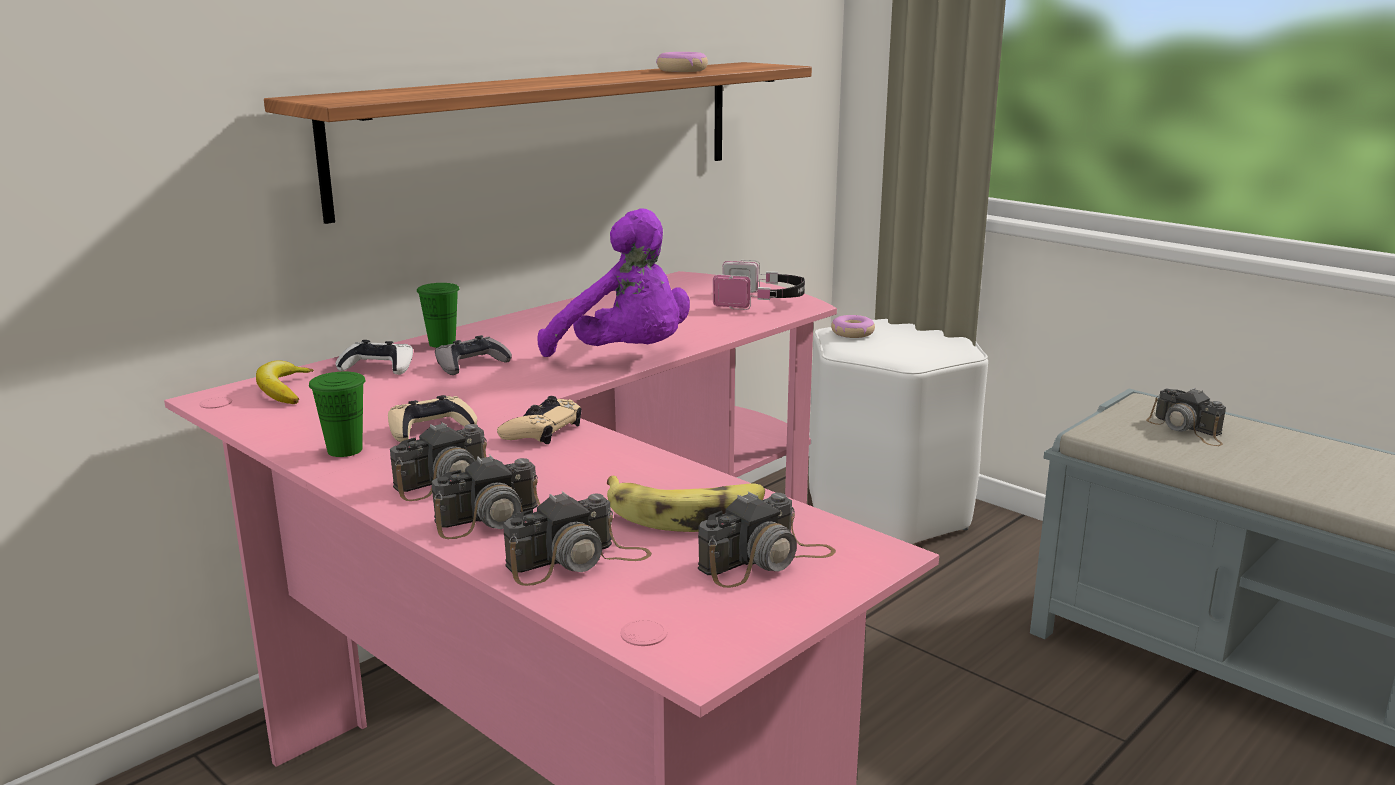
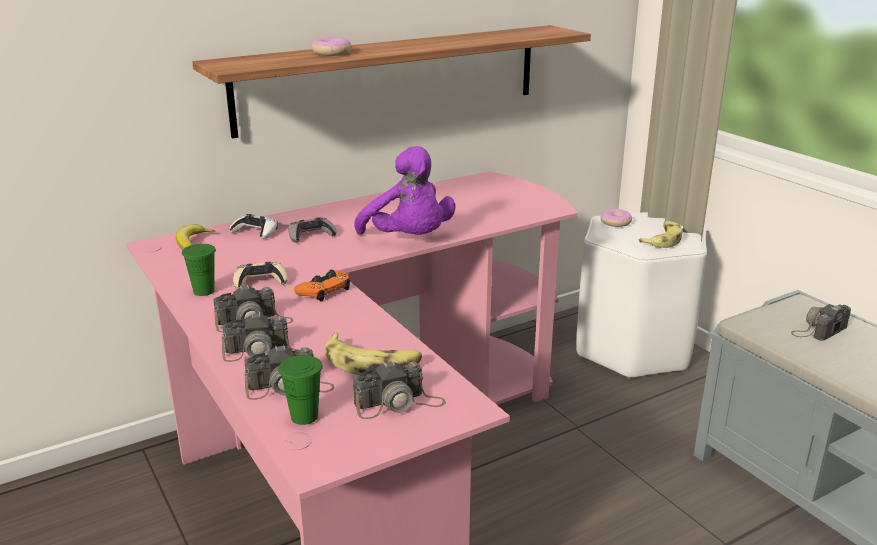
camera: 15 degrees right, 5 degrees up
green cup [417,283,459,348] -> green cup moved to [278,355,323,425]
beige game controller [497,396,582,444] -> orange game controller [294,269,350,302]
donut [656,52,708,72] -> donut moved to [312,37,352,56]
headphones [713,260,805,310] -> none
camera [1146,388,1226,446] -> camera turned 75 degrees clockwise [791,304,851,341]
none -> banana [638,221,682,248]

